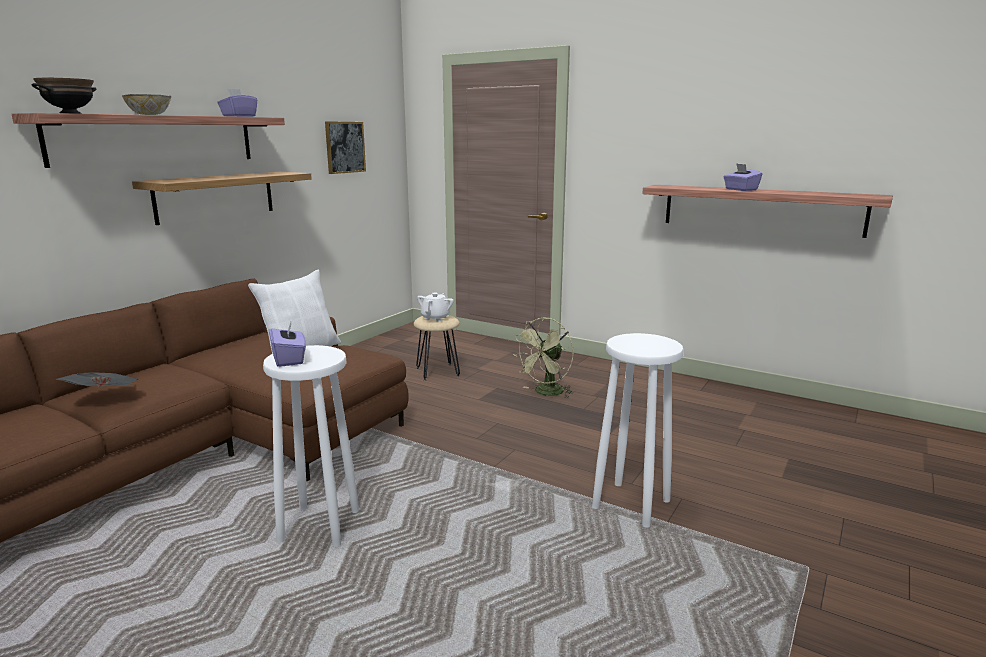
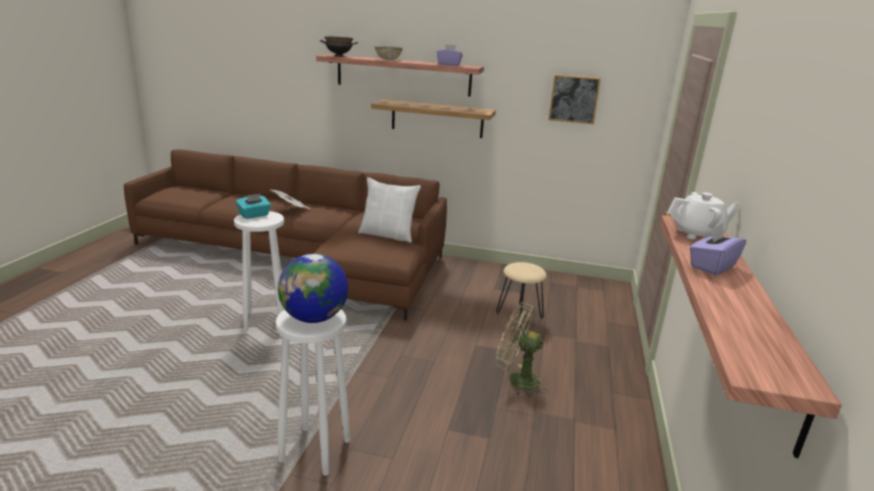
camera: 70 degrees right, 5 degrees up
purple tissue box [269,322,306,367] -> turquoise tissue box [236,194,271,219]
white teapot [417,292,454,322] -> white teapot moved to [667,192,741,239]
none -> globe [278,254,348,323]

